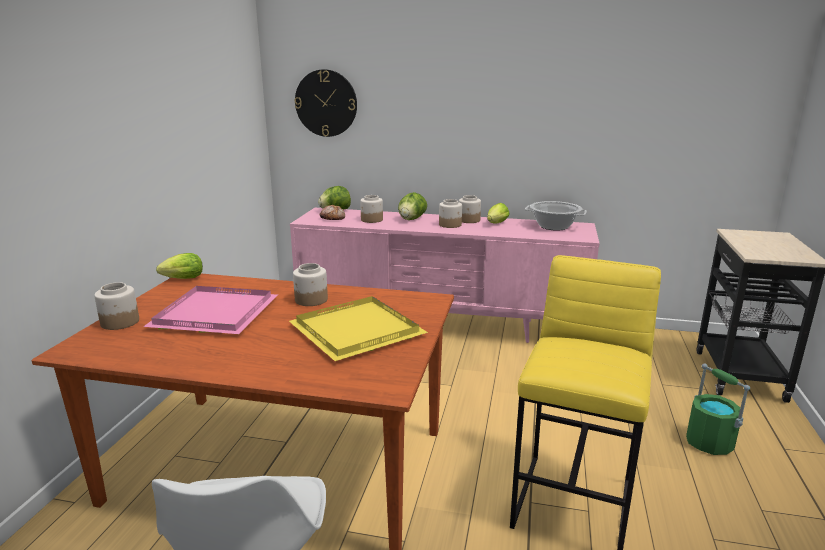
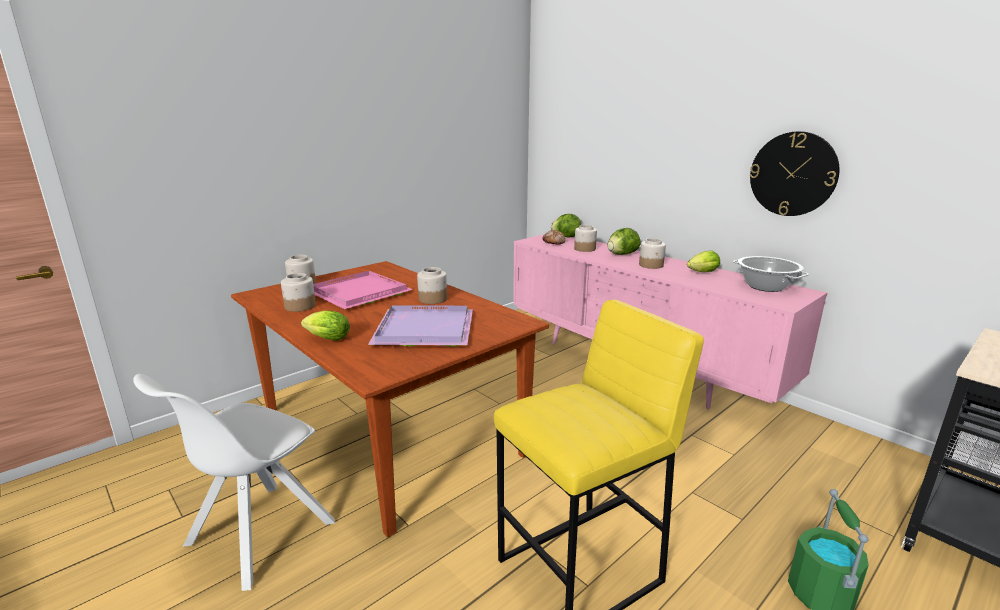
camera: 35 degrees right, 0 degrees up
lettuce [156,253,203,279] -> lettuce moved to [301,310,350,341]
yellow tray [289,296,428,361] -> purple tray [368,305,473,347]
wall clock [294,69,357,137] -> wall clock moved to [750,131,839,216]
jar [459,195,481,223] -> jar moved to [281,273,316,312]

